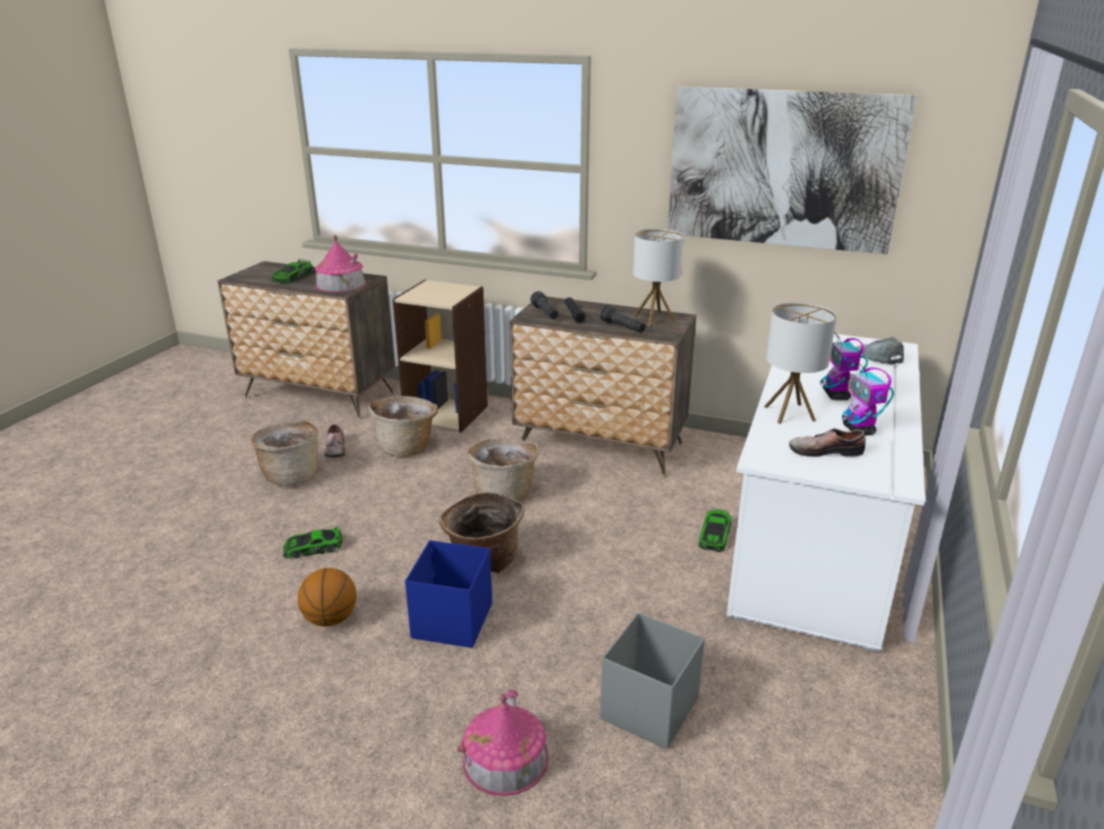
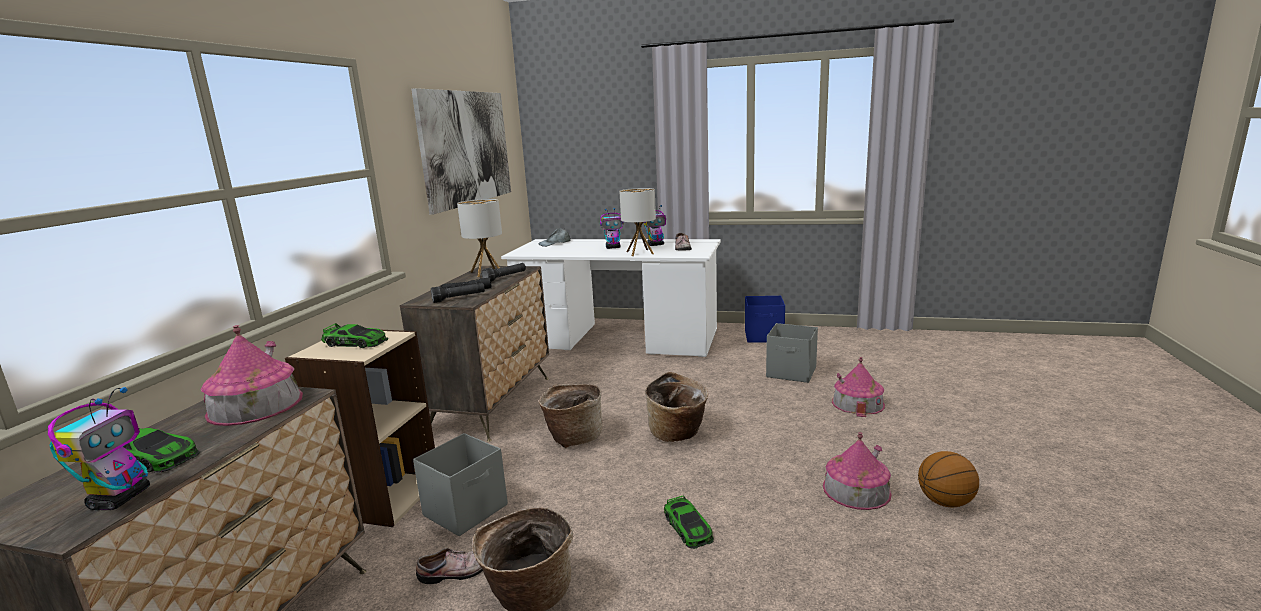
camera: 95 degrees left, 10 degrees down
basketball [298,568,357,627] -> basketball moved to [918,451,979,508]
basket [368,396,438,457] -> grey storage box [413,433,508,536]
blue storage box [405,540,492,648] -> blue storage box moved to [745,296,785,343]
toy car [699,508,731,552] -> toy car moved to [321,323,388,348]
none -> toy robot [48,387,150,510]
none -> toy house [823,432,892,510]

